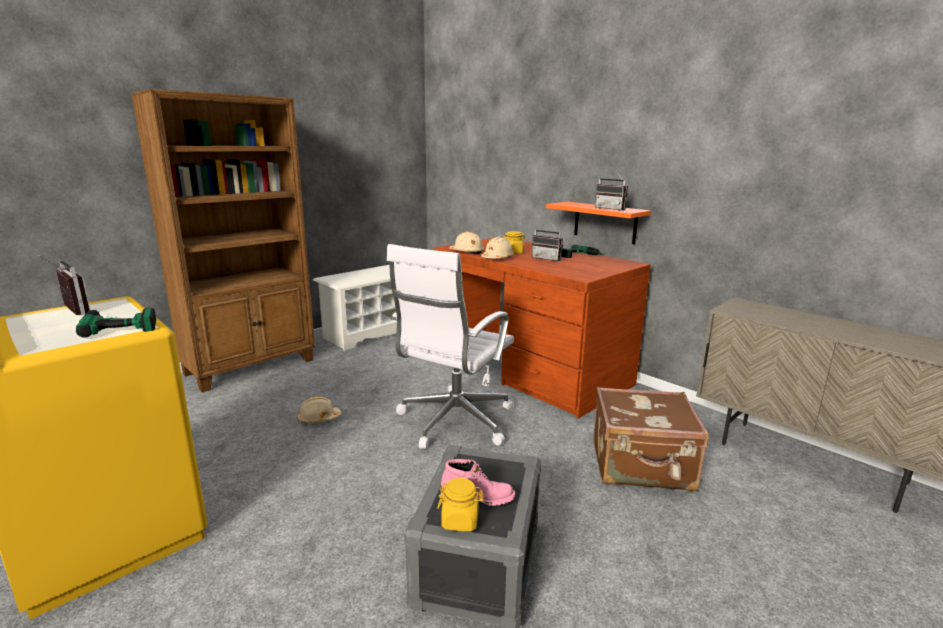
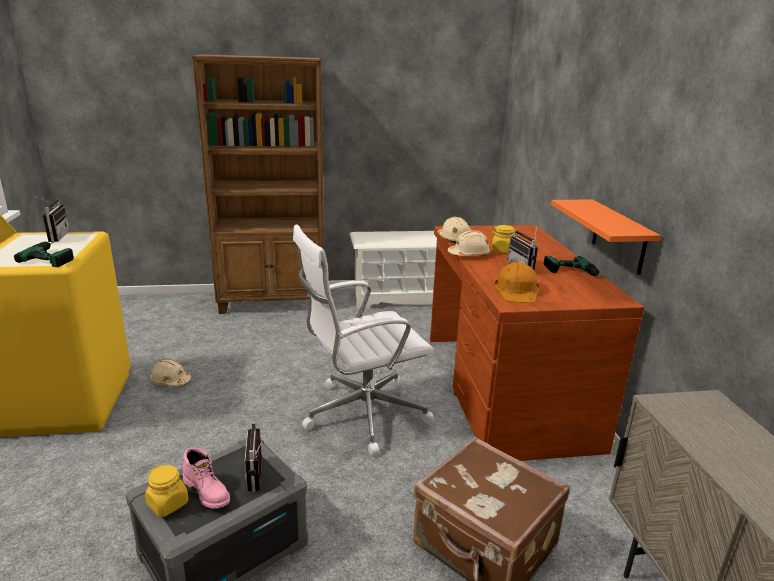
camera: 35 degrees right, 5 degrees up
beige hard hat [297,396,341,423] -> beige hard hat moved to [150,359,191,386]
radio [595,171,628,211] -> radio moved to [245,421,273,492]
none -> orange hard hat [494,261,539,303]

